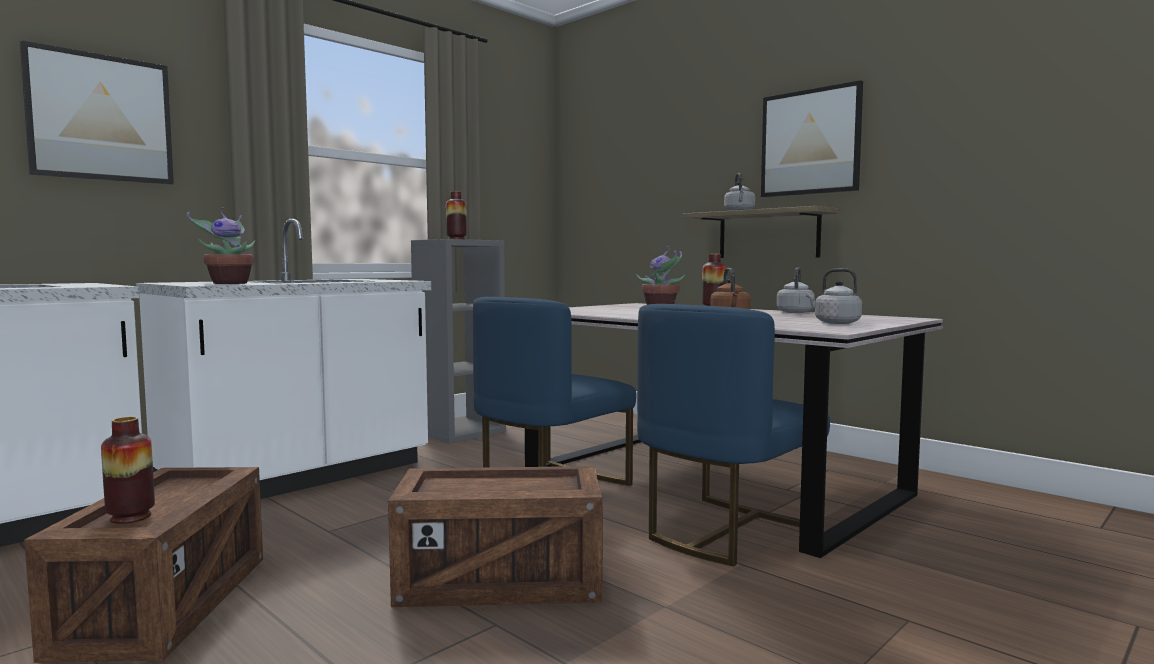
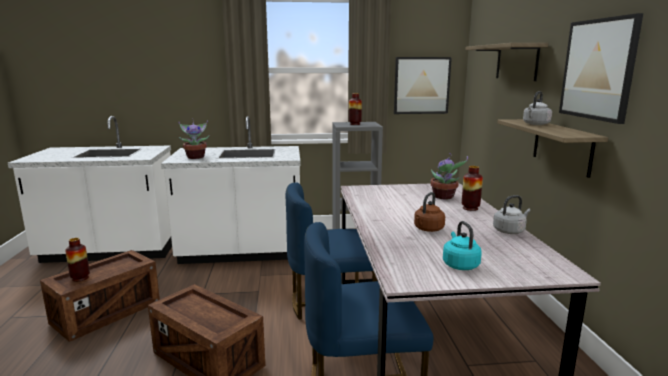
camera: 40 degrees right, 10 degrees up
picture [20,40,174,185] -> picture moved to [394,57,452,114]
grey kettle [806,268,862,324] -> turquoise kettle [443,221,482,270]
none -> shelf [465,43,548,81]

